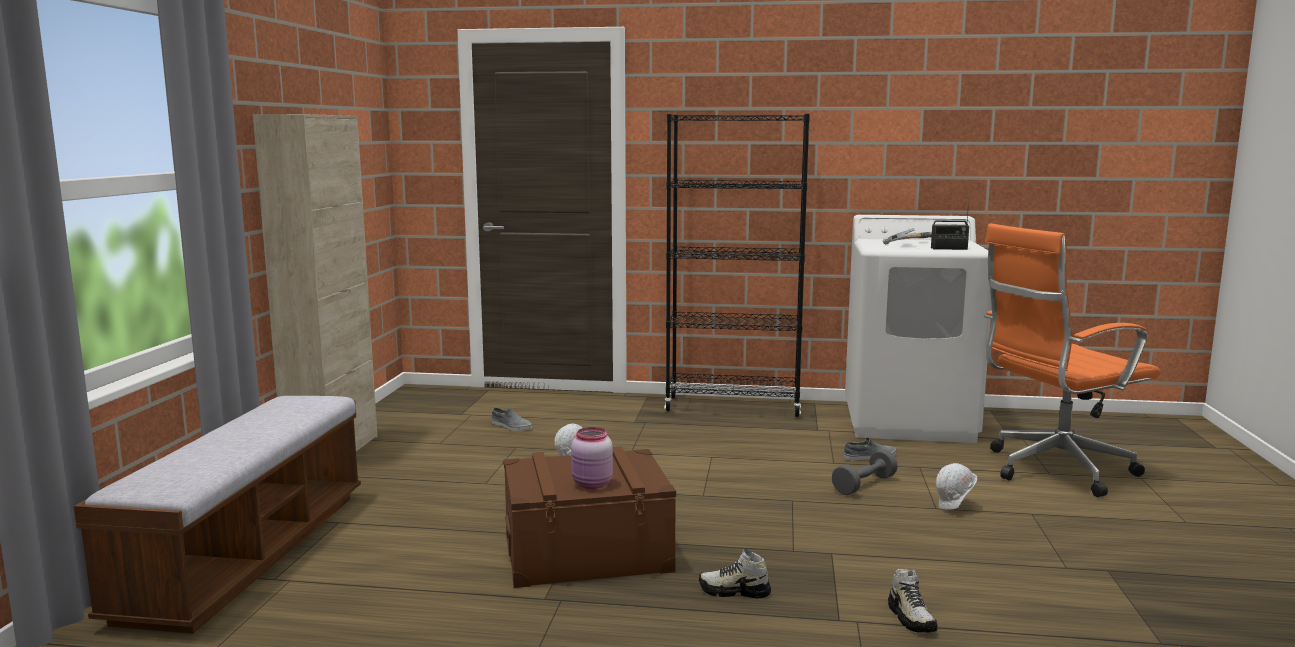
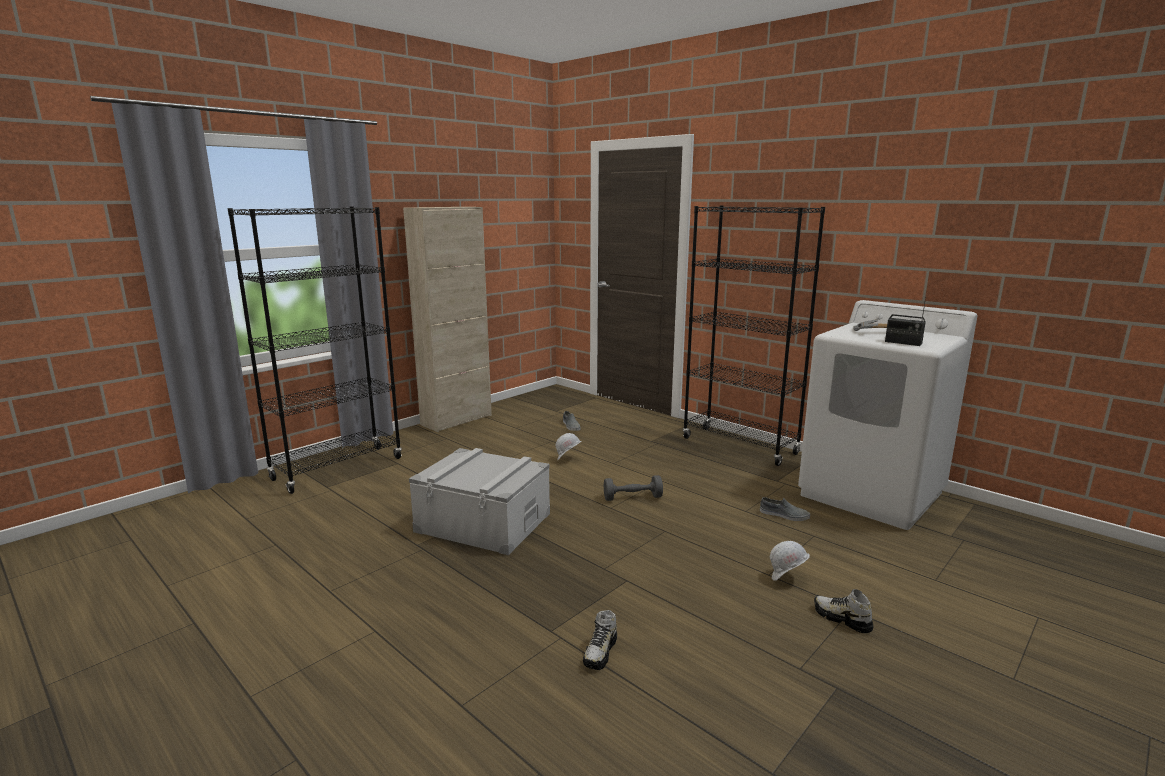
camera: 35 degrees right, 5 degrees up
bench [74,396,361,634] -> black bookcase [228,207,402,494]
brown storage box [503,446,676,588] -> grey storage box [409,448,550,555]
pink jar [571,427,613,489] -> none
shoe [699,549,771,599] -> shoe moved to [814,589,874,633]
grey dumbbell [832,449,898,495] -> grey dumbbell moved to [604,475,663,501]
orange office chair [984,223,1160,497] -> none

